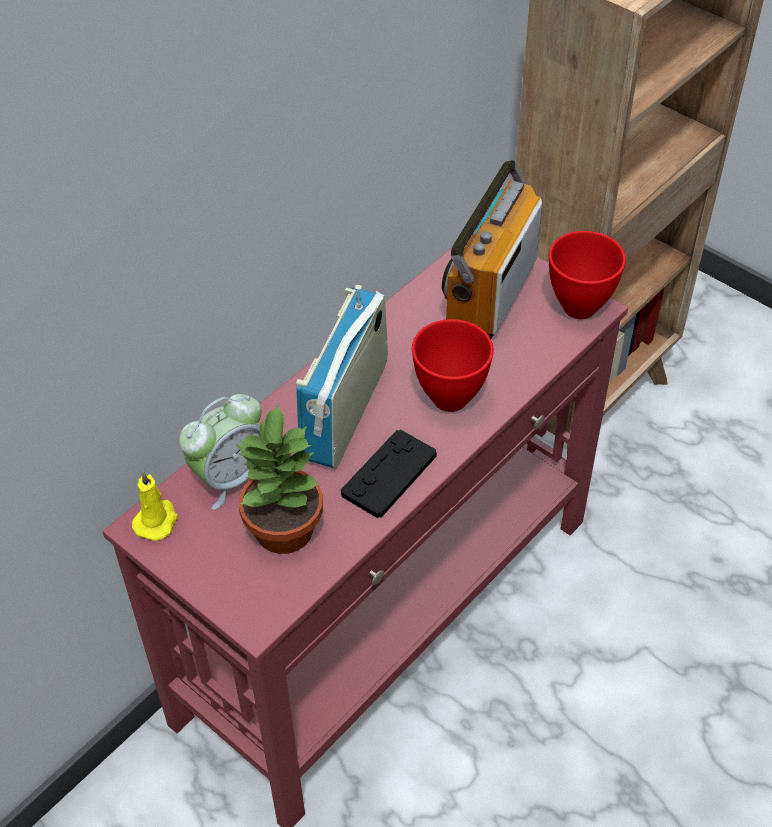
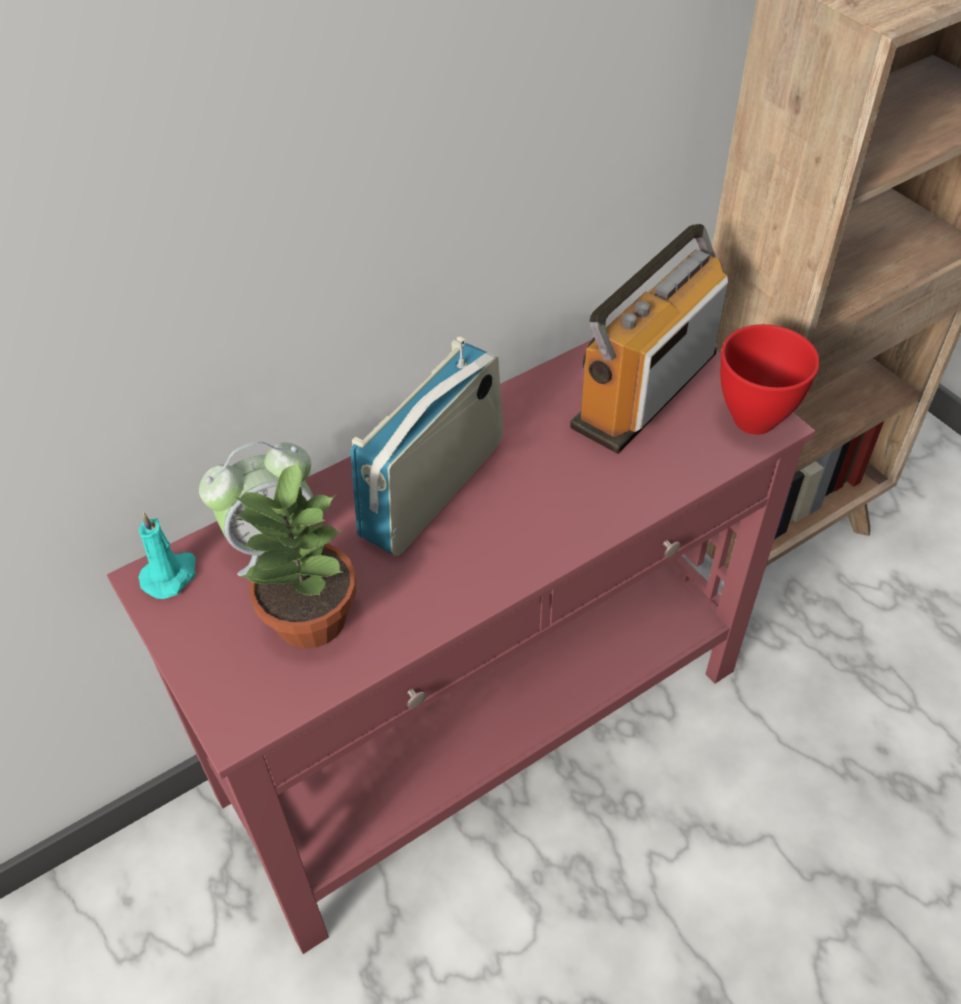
camera: 15 degrees right, 0 degrees up
yellow candle [132,471,178,541] -> turquoise candle [138,513,196,599]
black game controller [341,429,437,518] -> none
red bowl [412,319,494,412] -> none

